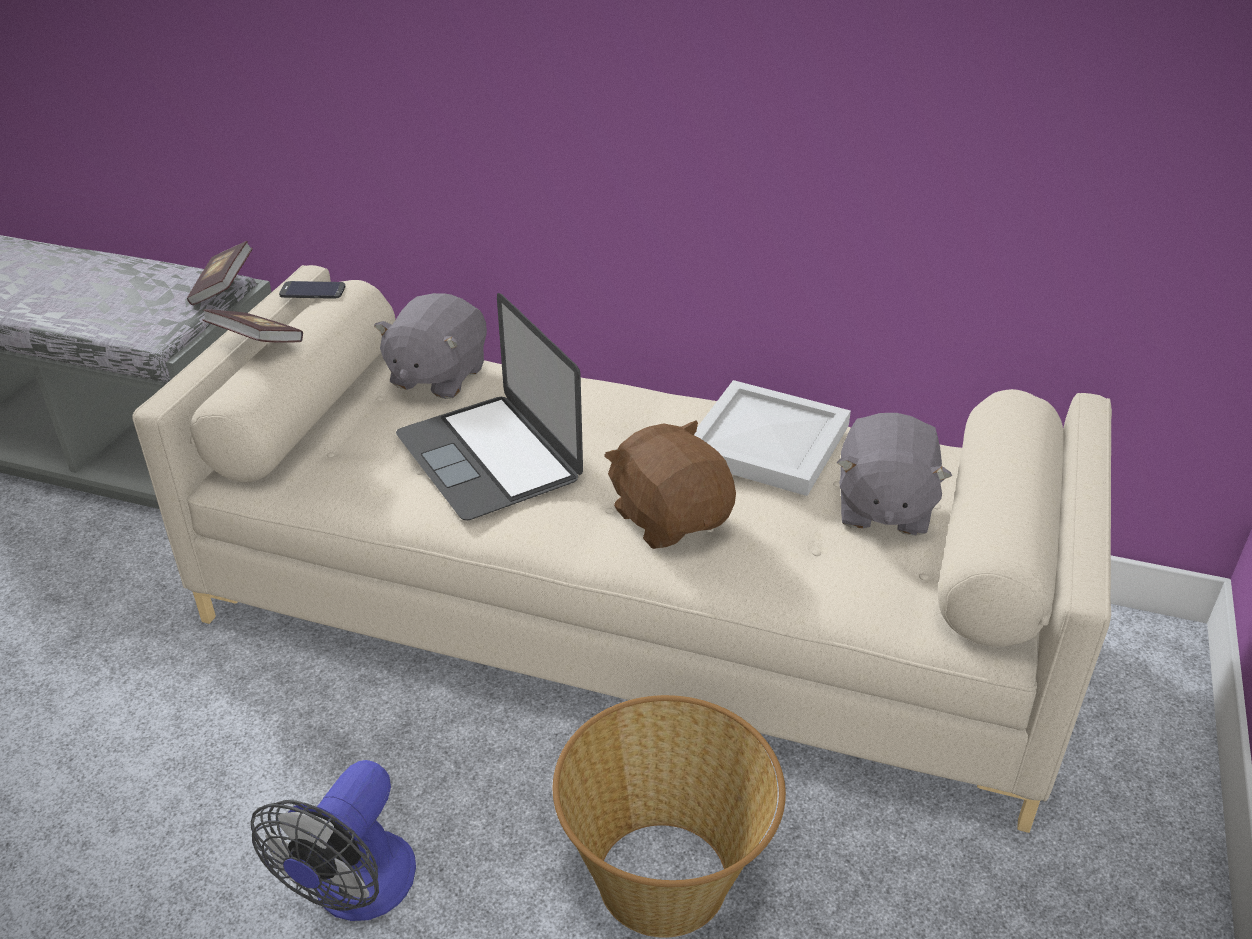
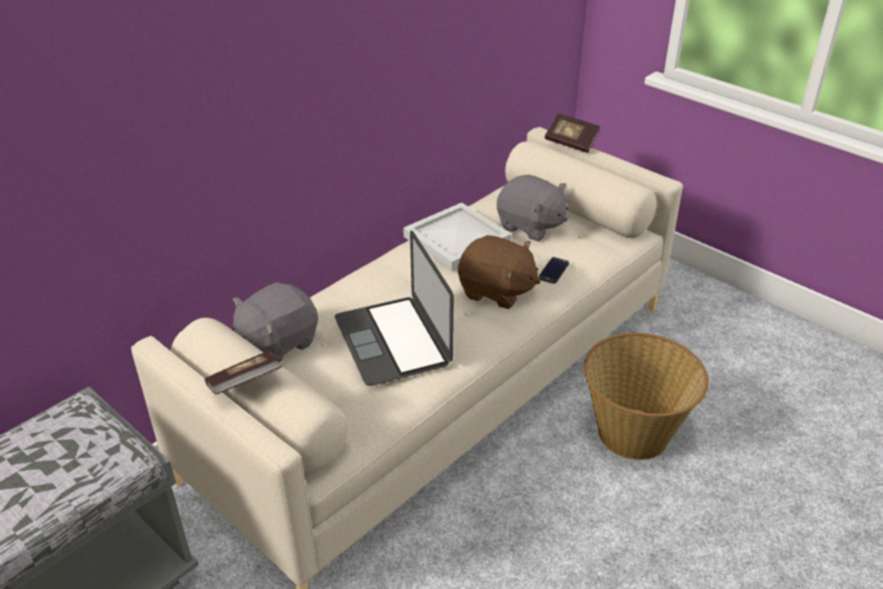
camera: 65 degrees left, 0 degrees up
book [187,241,253,305] -> book moved to [545,113,600,153]
fan [251,760,416,921] -> none
phone [279,281,345,299] -> phone moved to [538,257,569,284]
grey plush toy [374,293,487,399] -> grey plush toy turned 90 degrees clockwise [232,282,318,363]
laptop [396,293,583,520] -> laptop turned 75 degrees clockwise [335,231,454,386]
brown plush toy [604,420,736,549] -> brown plush toy turned 150 degrees counterclockwise [458,235,541,309]

